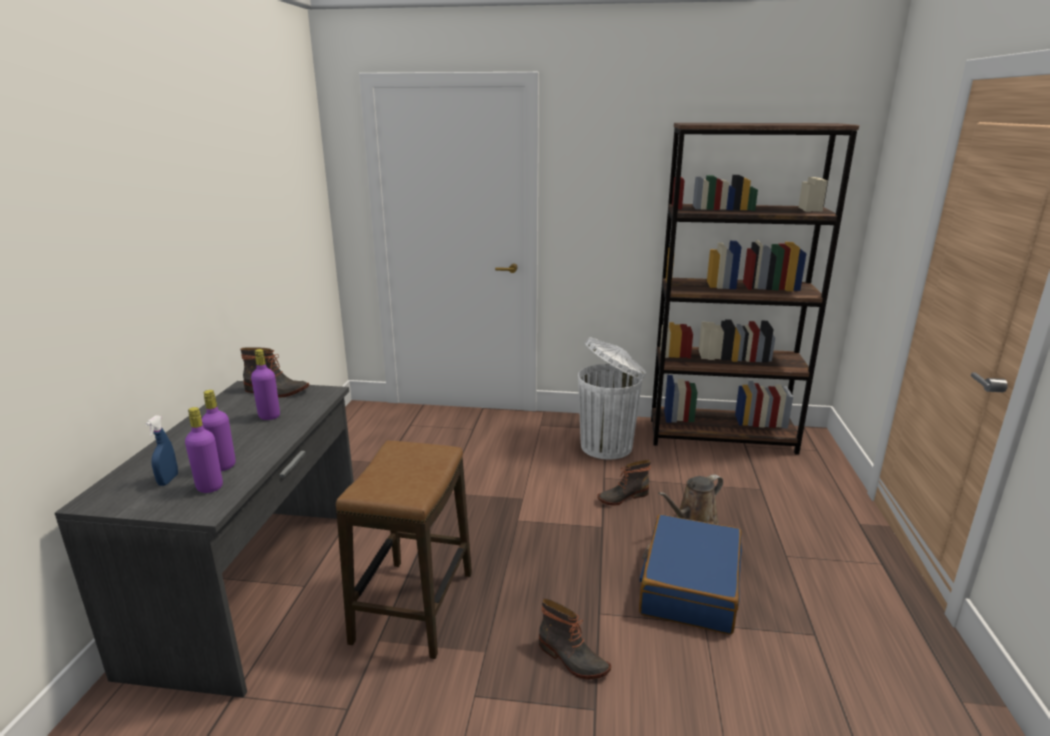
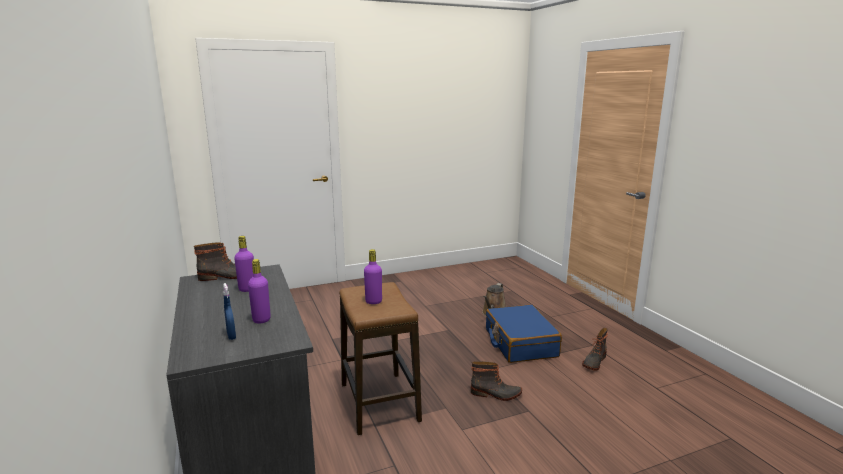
camera: 30 degrees left, 5 degrees down
purple bottle [185,407,223,493] -> purple bottle moved to [364,249,382,304]
white trash can [578,337,646,460] -> none
boot [597,460,651,506] -> boot moved to [582,328,608,371]
brown bookcase [651,123,859,455] -> none

